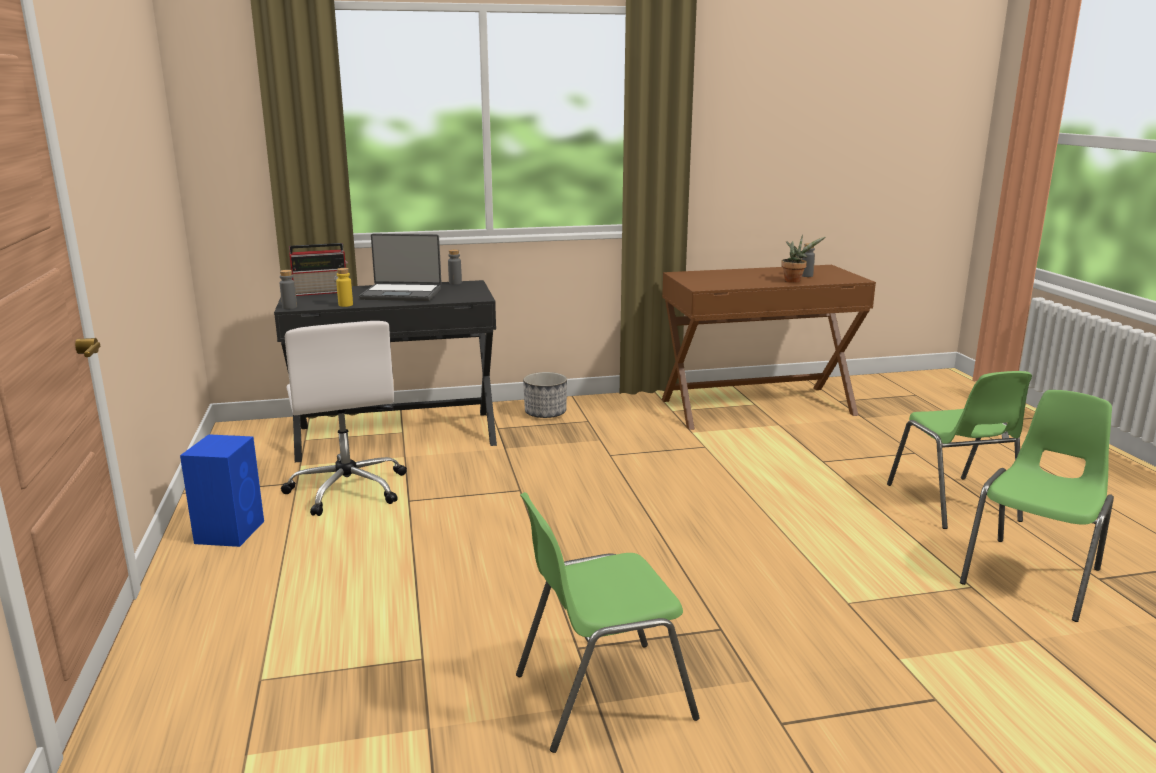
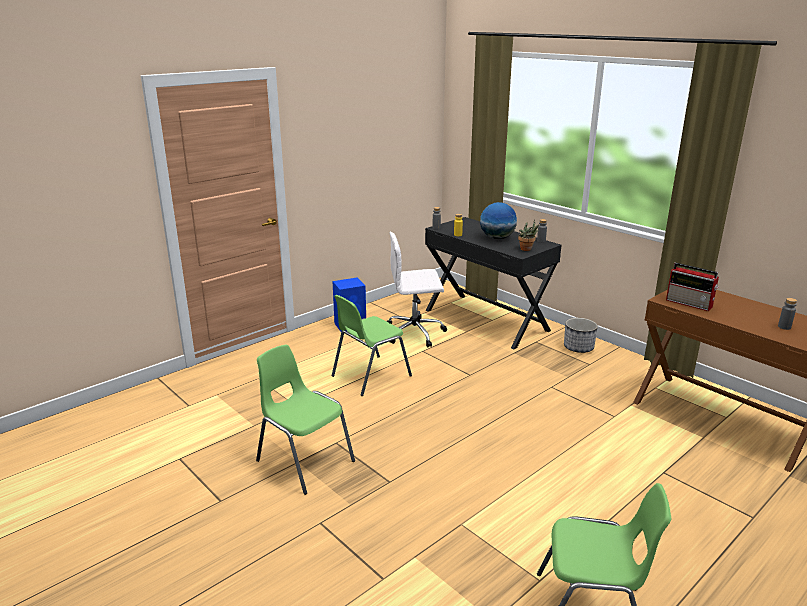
camera: 60 degrees right, 5 degrees up
white office chair [281,321,407,516] -> white office chair turned 45 degrees clockwise [386,232,447,347]
radio [289,243,348,296] -> radio moved to [666,263,719,311]
laptop [359,234,442,301] -> globe [480,202,517,239]
potted plant [781,235,825,283] -> potted plant moved to [518,220,539,251]
green chair [887,371,1032,529] -> green chair moved to [332,295,412,396]

